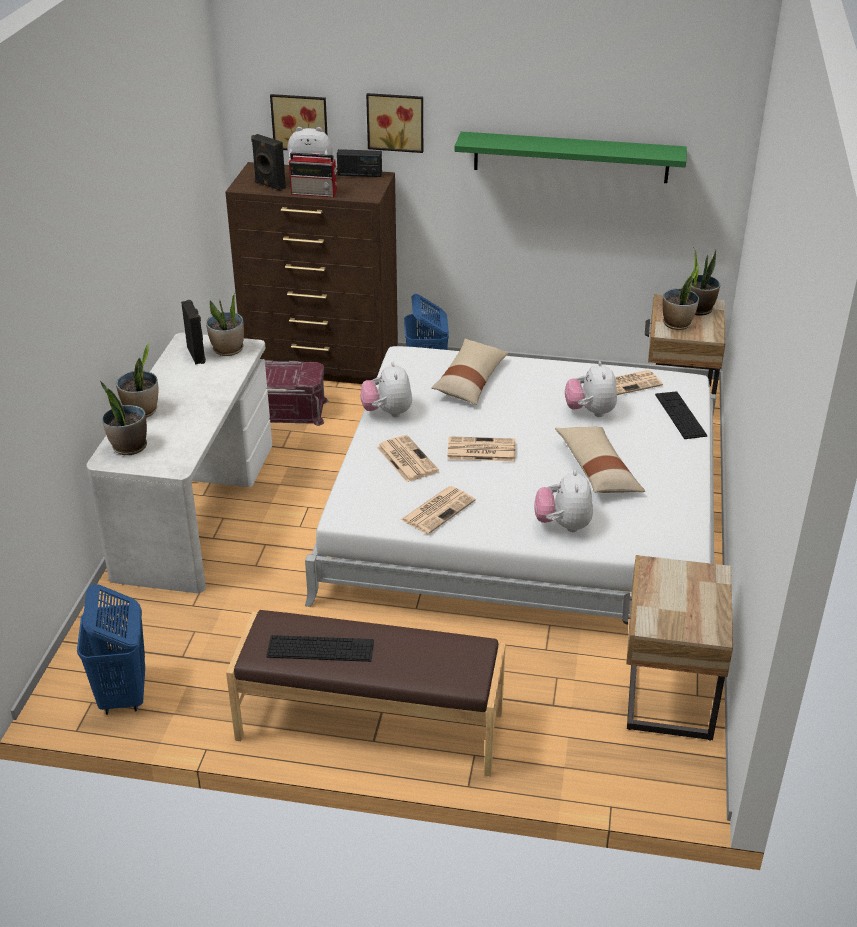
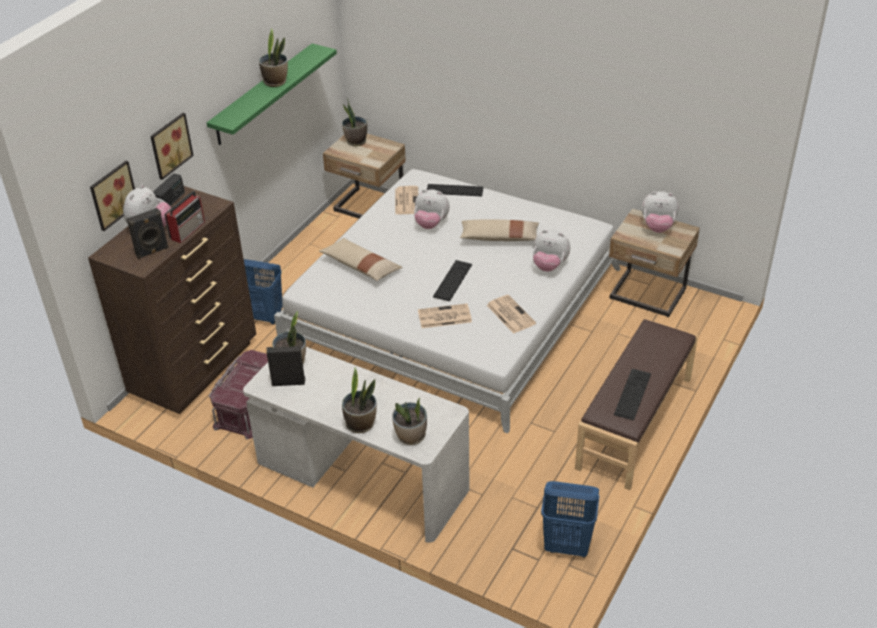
camera: 70 degrees left, 5 degrees up
plush toy [360,362,412,418] -> plush toy moved to [642,191,679,233]
newspaper [447,436,515,462] -> keyboard [433,260,472,301]
potted plant [662,264,700,330] -> potted plant moved to [259,28,288,87]

